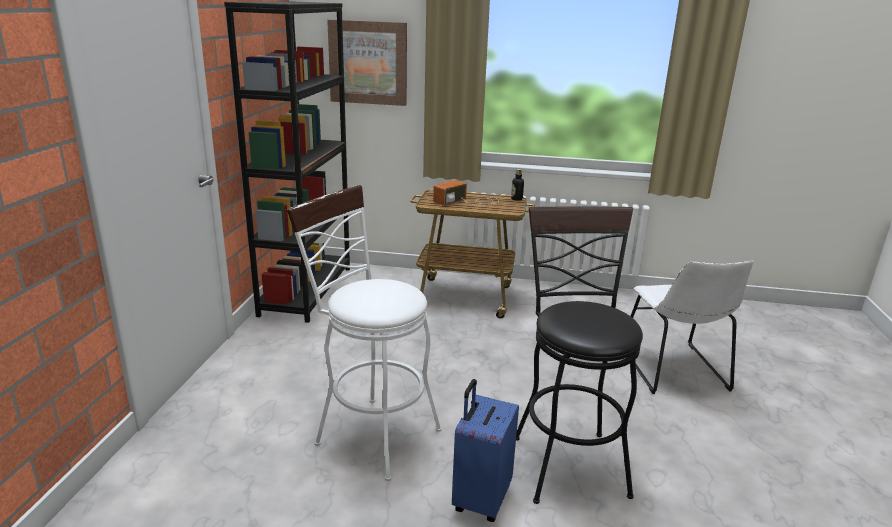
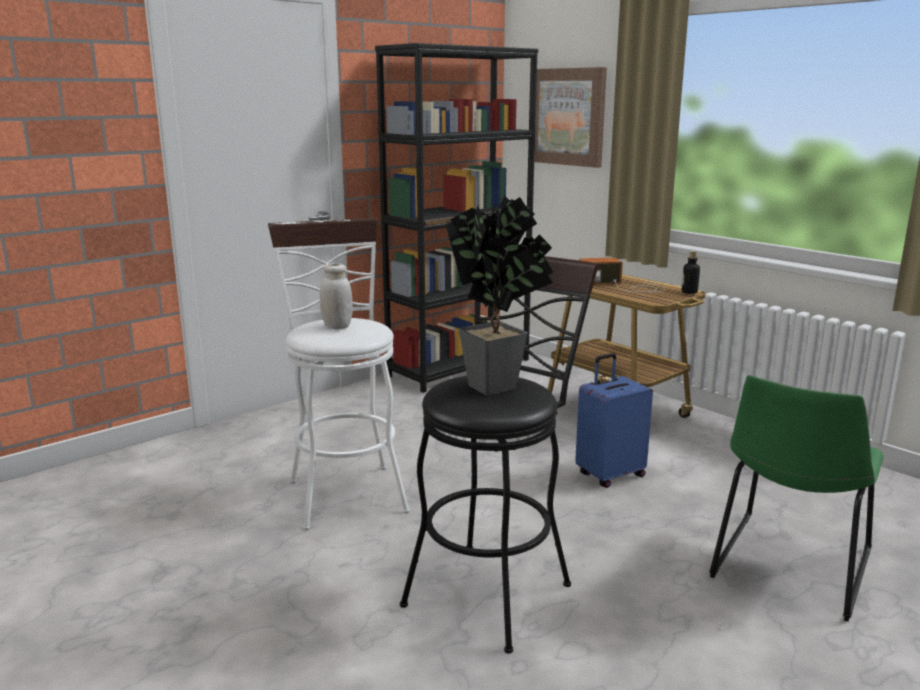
camera: 40 degrees right, 5 degrees down
blue suitcase [452,379,519,522] -> blue suitcase moved to [575,353,653,488]
white chair [631,261,754,394] -> green chair [710,375,884,622]
none -> white jar [320,263,353,329]
none -> potted plant [445,195,553,396]

